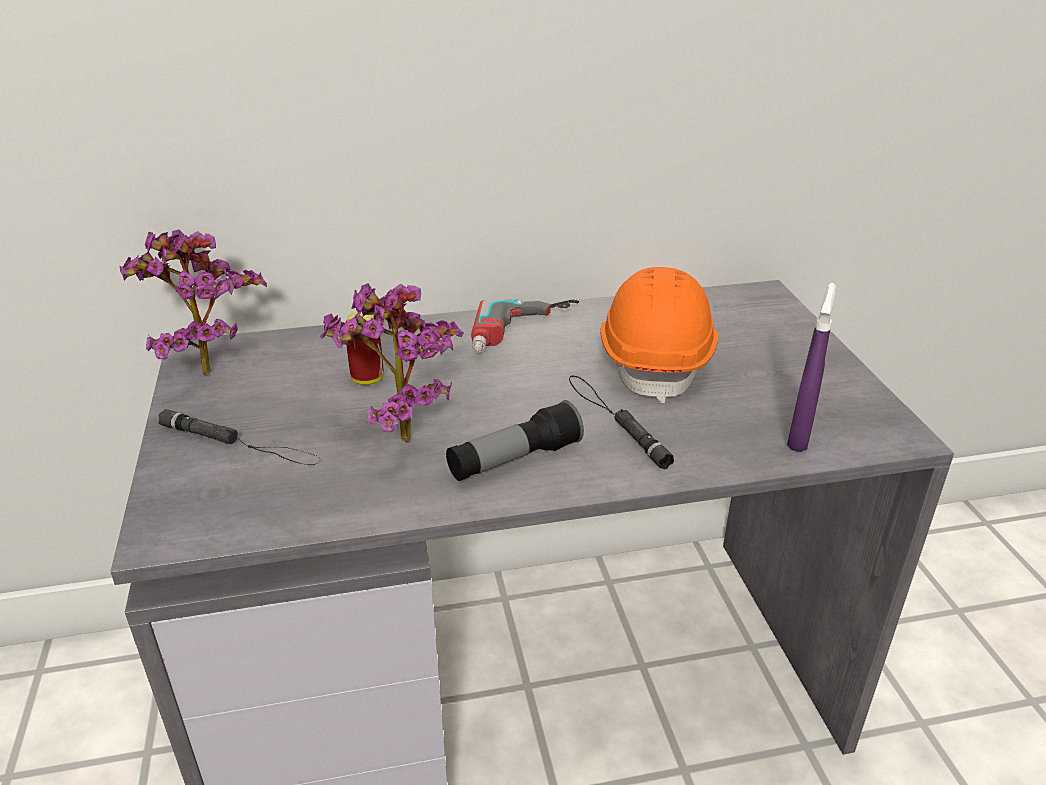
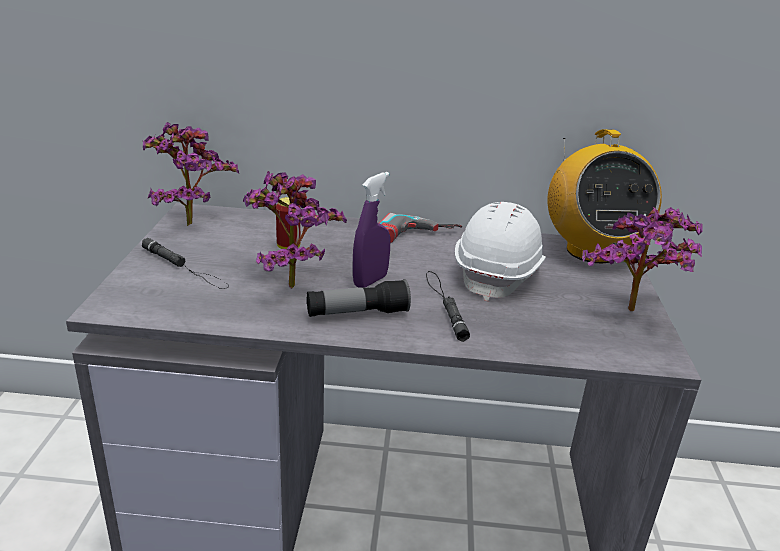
camera: 15 degrees right, 5 degrees down
orange hard hat [600,267,718,403] -> white hard hat [455,202,546,301]
purple spray bottle [787,283,836,452] -> purple spray bottle moved to [353,172,391,288]
none -> radio [547,129,662,263]
none -> potted plant [582,206,703,311]

